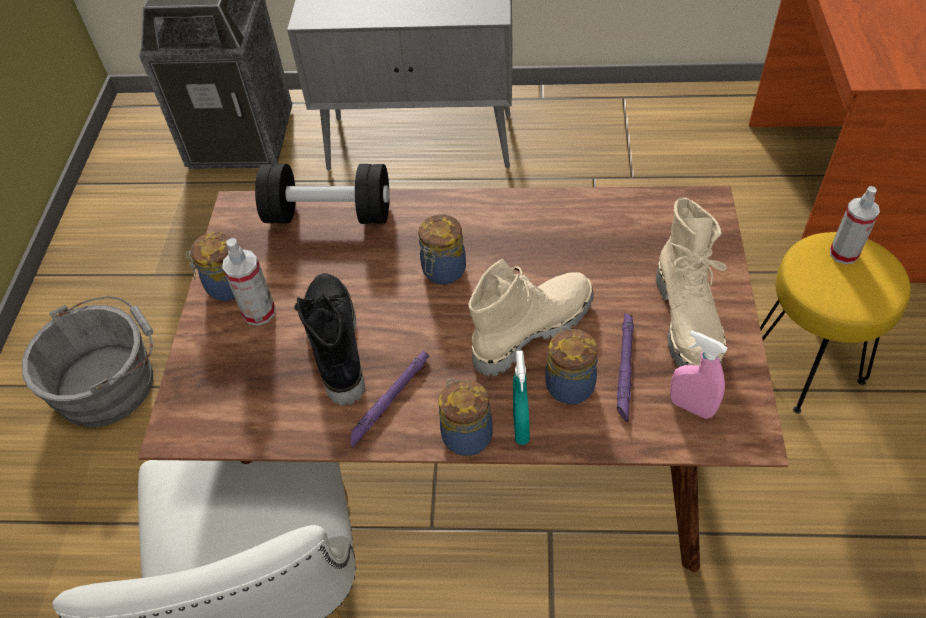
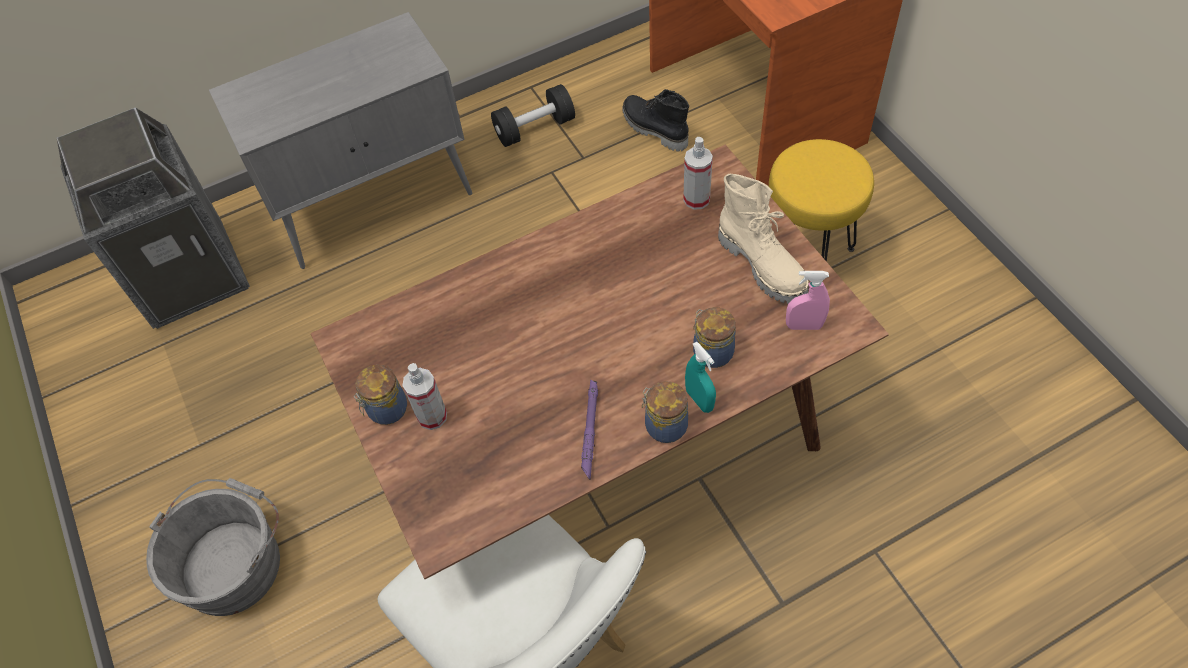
camera: 30 degrees left, 5 degrees up
black dumbbell [255,164,389,224] -> black dumbbell moved to [491,84,575,147]
black boot [294,273,365,405] -> black boot moved to [622,89,689,151]
jar [418,215,466,284] -> none
beige boot [468,259,594,376] -> none
purple flashlight [617,314,634,422] -> none
spray bottle [830,186,880,264] -> spray bottle moved to [683,137,713,210]

